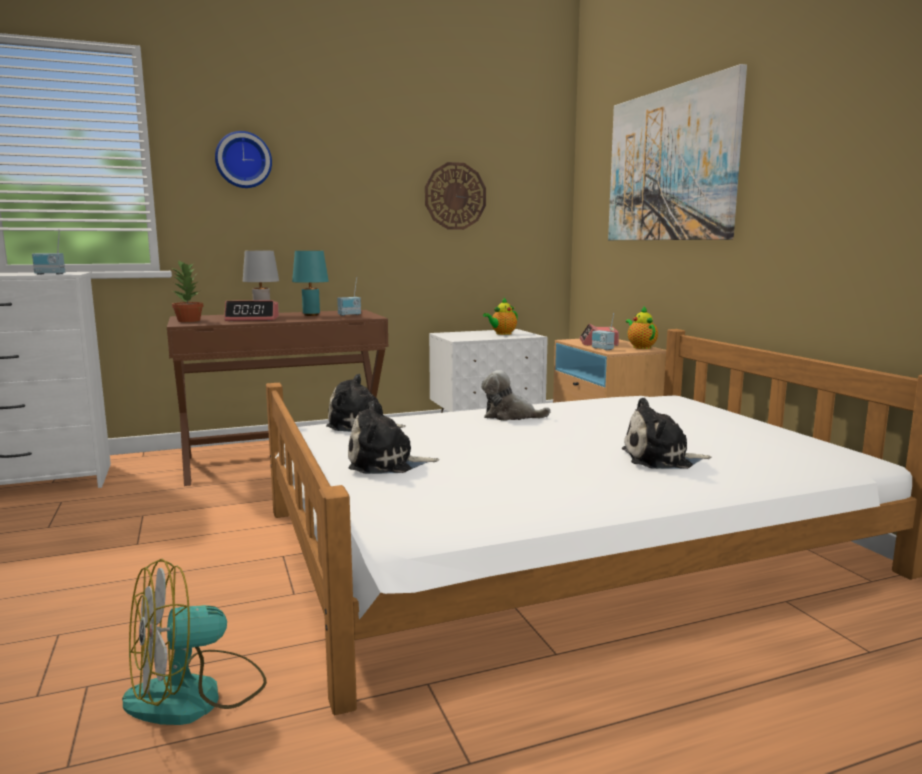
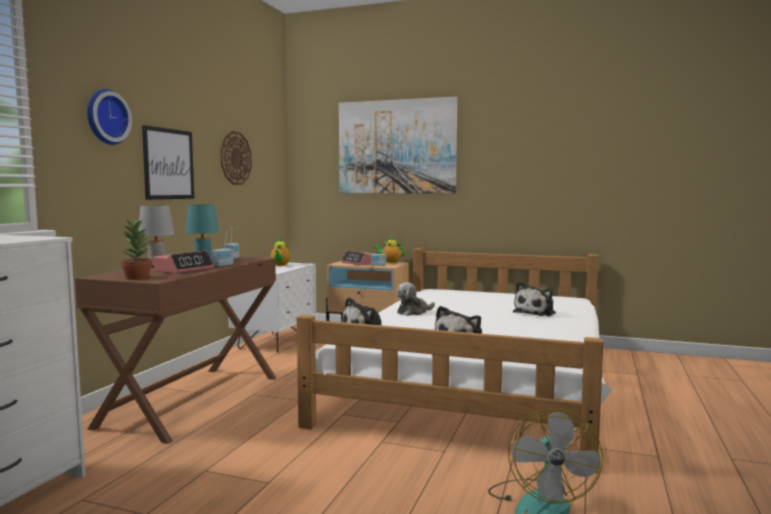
camera: 50 degrees left, 5 degrees down
radio [32,230,65,275] -> radio moved to [211,230,233,267]
none -> picture [142,125,194,200]

